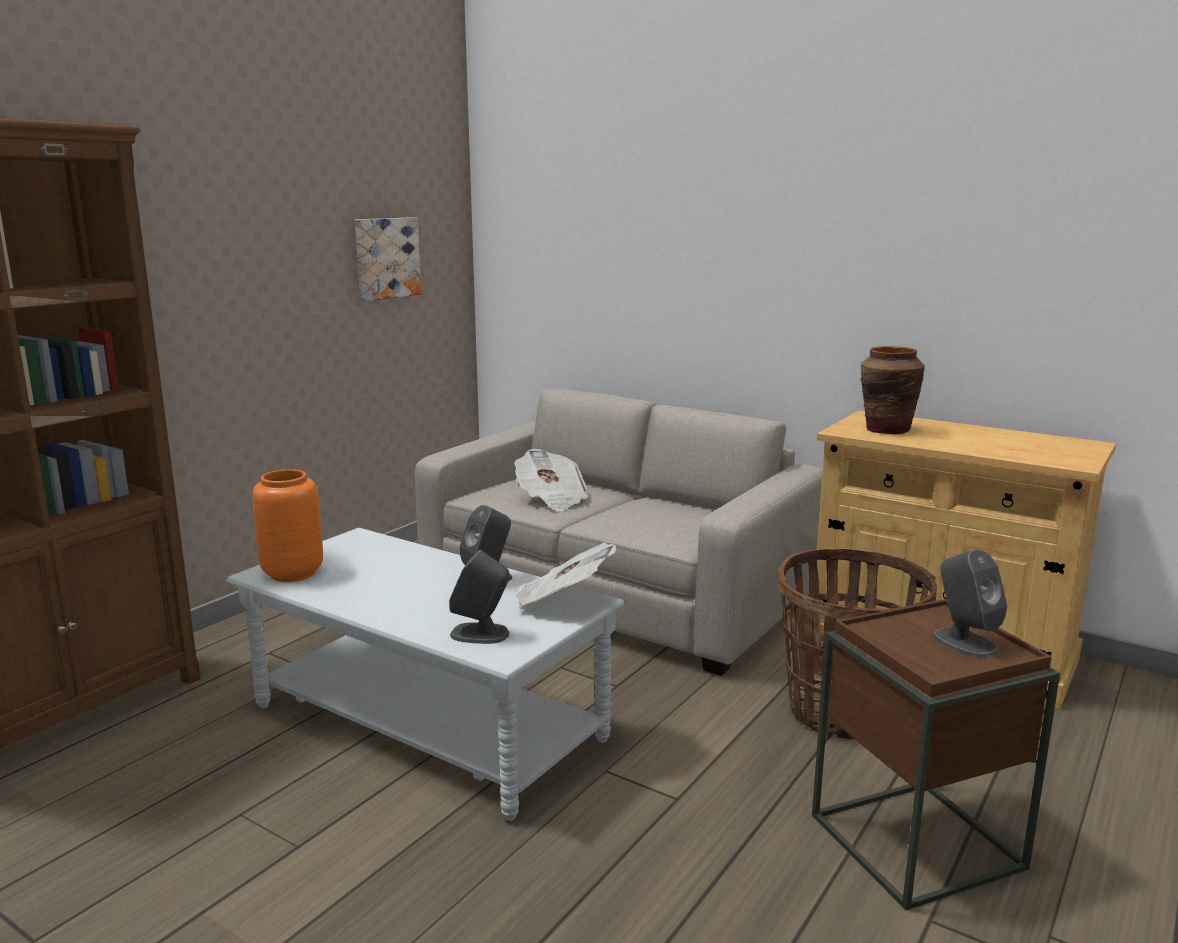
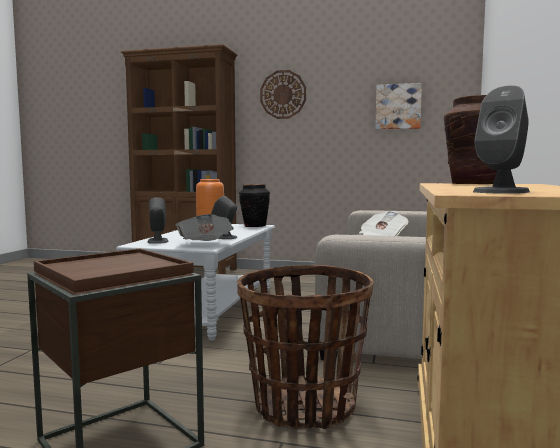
camera: 70 degrees right, 10 degrees down
grey speaker [932,549,1007,658] -> grey speaker moved to [473,85,530,194]
none -> black vase [239,184,270,227]
none -> wall clock [260,70,306,119]

